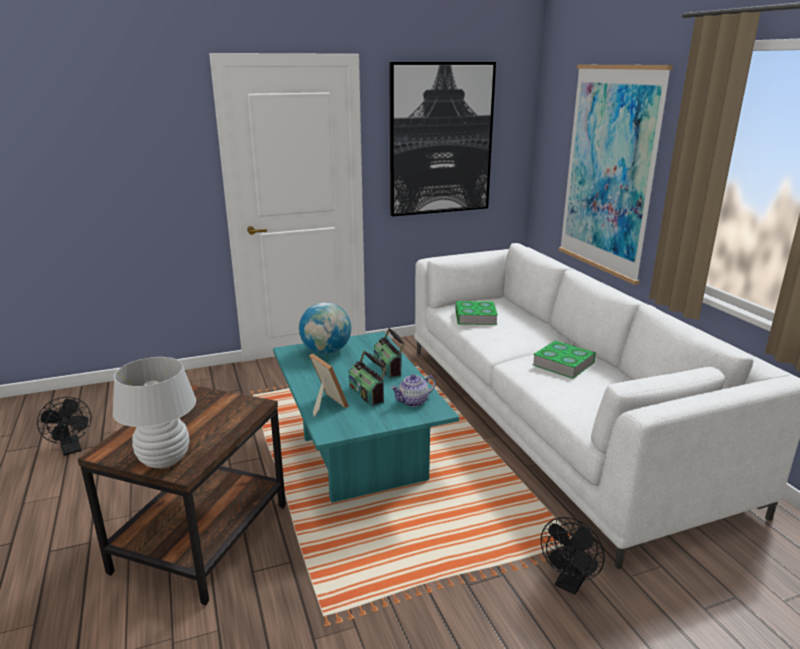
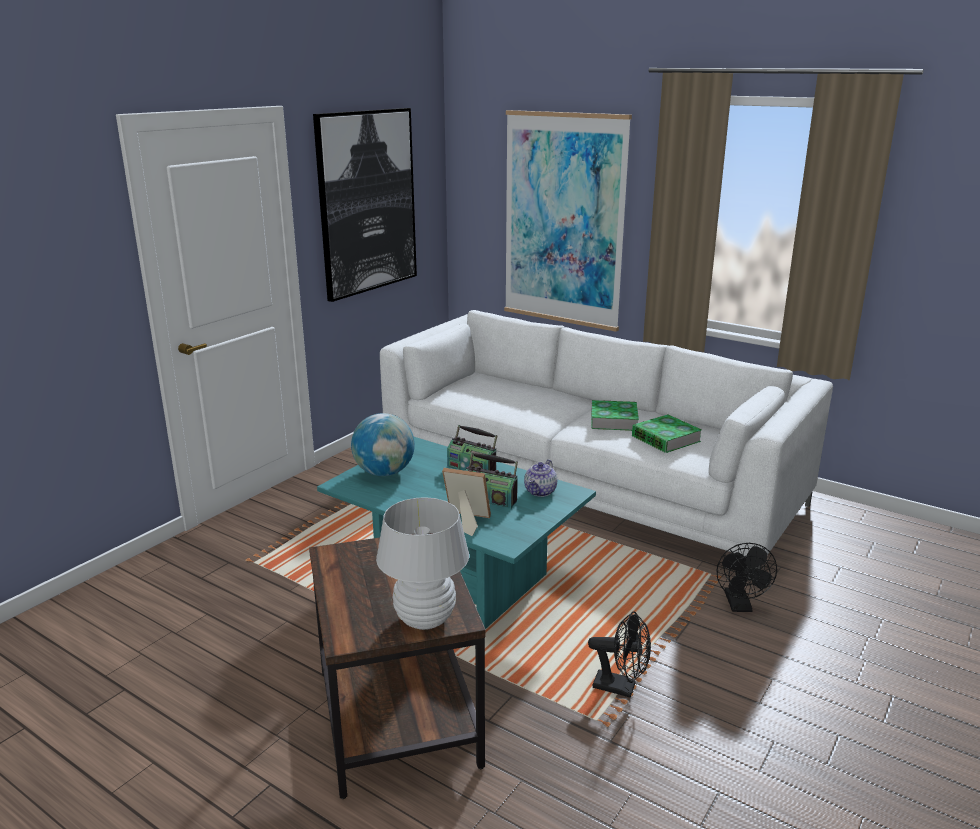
camera: 35 degrees left, 0 degrees up
black fan [37,397,92,456] -> black fan moved to [588,611,651,698]
book [455,301,498,325] -> book moved to [632,414,702,453]

